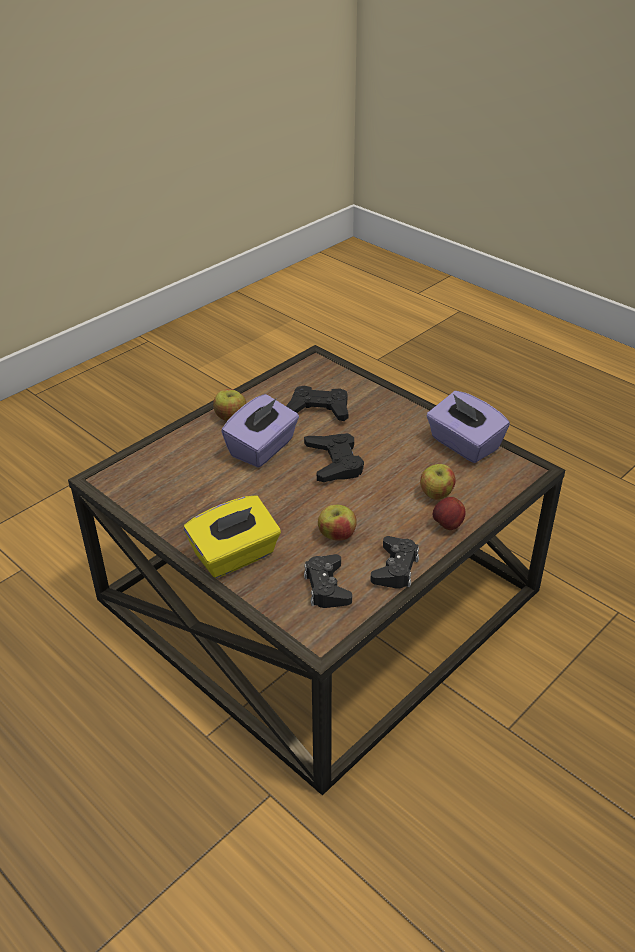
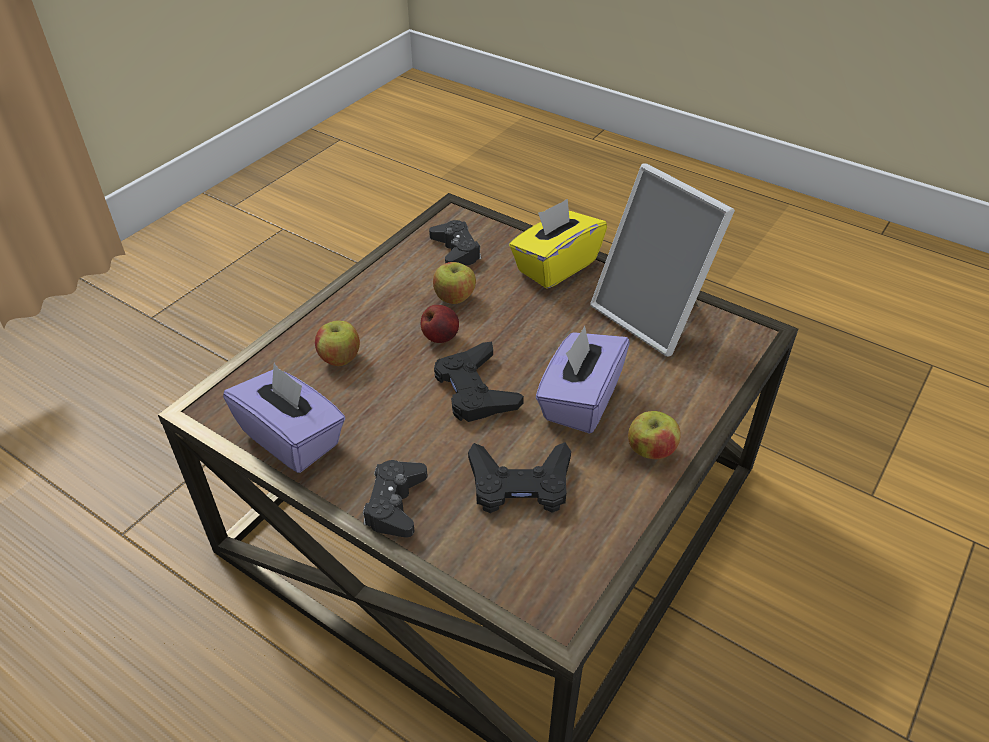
camera: 170 degrees right, 5 degrees up
black game controller [370,536,419,589] -> black game controller moved to [363,460,428,538]
apple [433,497,466,530] -> apple moved to [421,305,459,343]
none -> picture frame [590,163,735,357]

